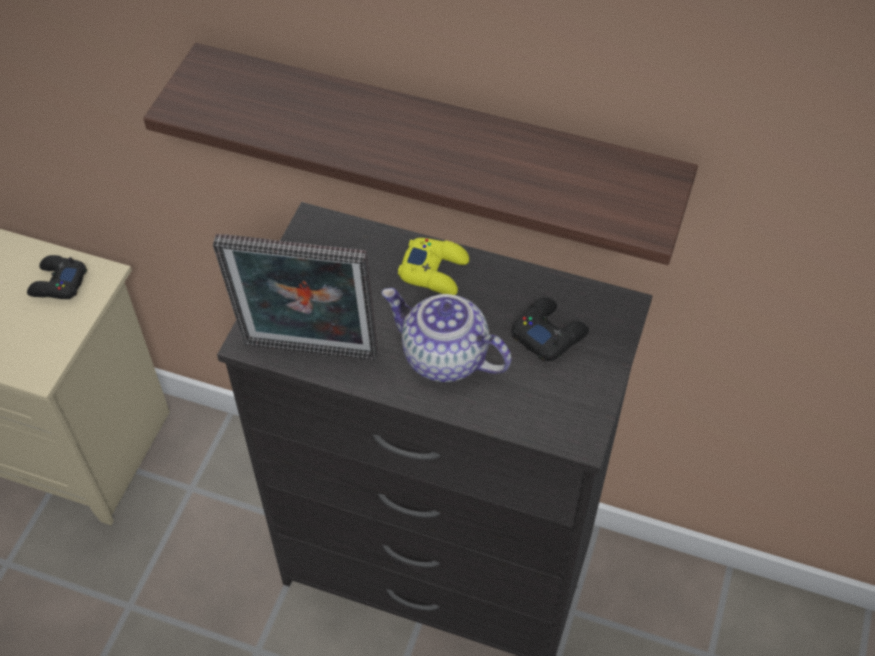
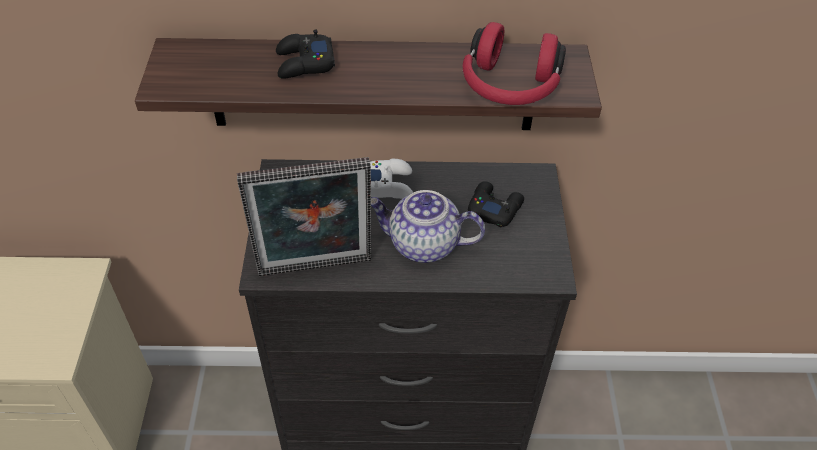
camera: 20 degrees left, 5 degrees down
black game controller [27,255,87,299] -> black game controller moved to [276,29,335,79]
yellow game controller [398,238,469,295] -> white game controller [370,159,413,199]
none -> red headphones [463,22,566,105]

